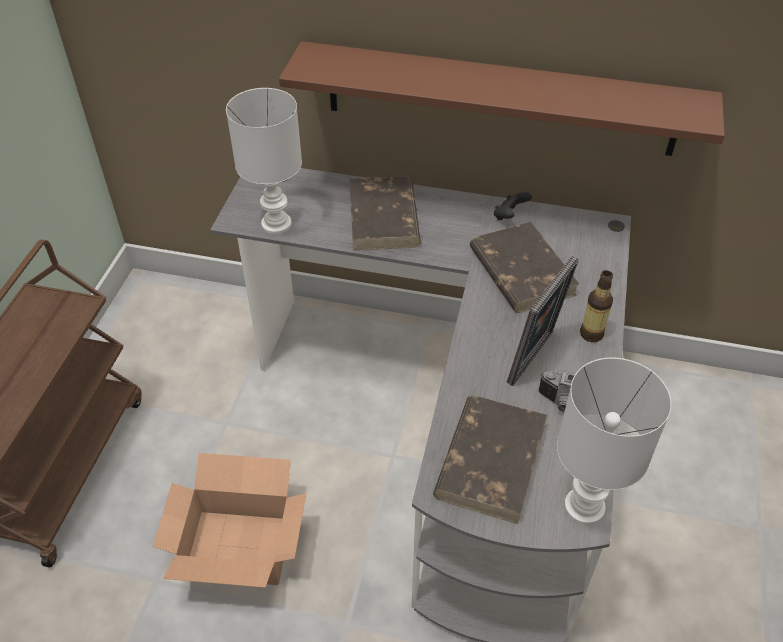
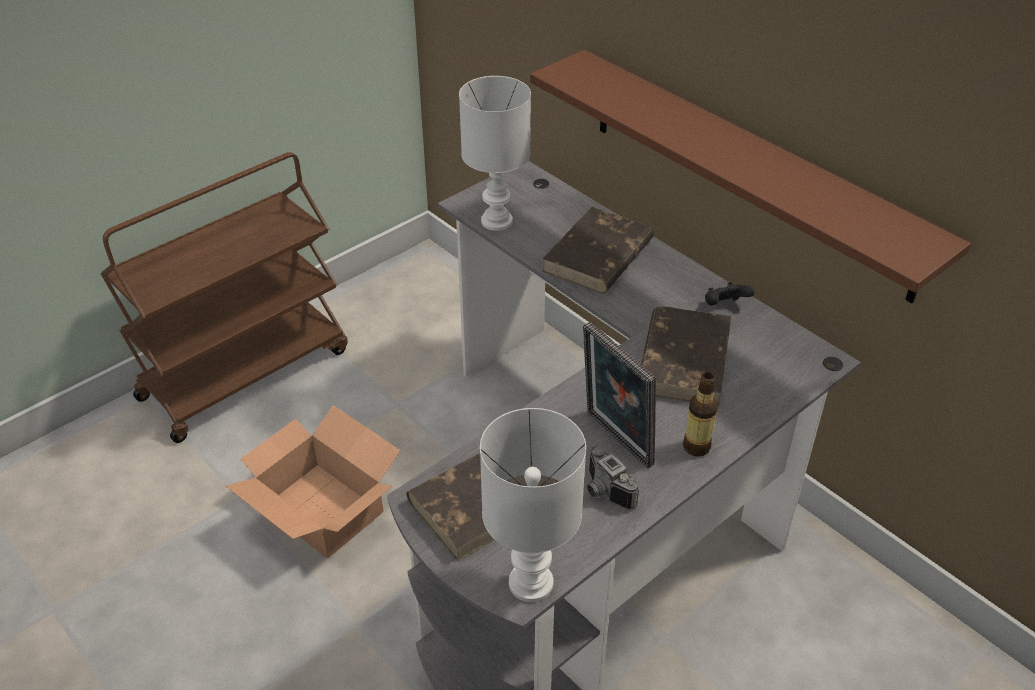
camera: 35 degrees right, 5 degrees down
picture frame [507,256,579,386] -> picture frame turned 75 degrees clockwise [583,322,656,468]

